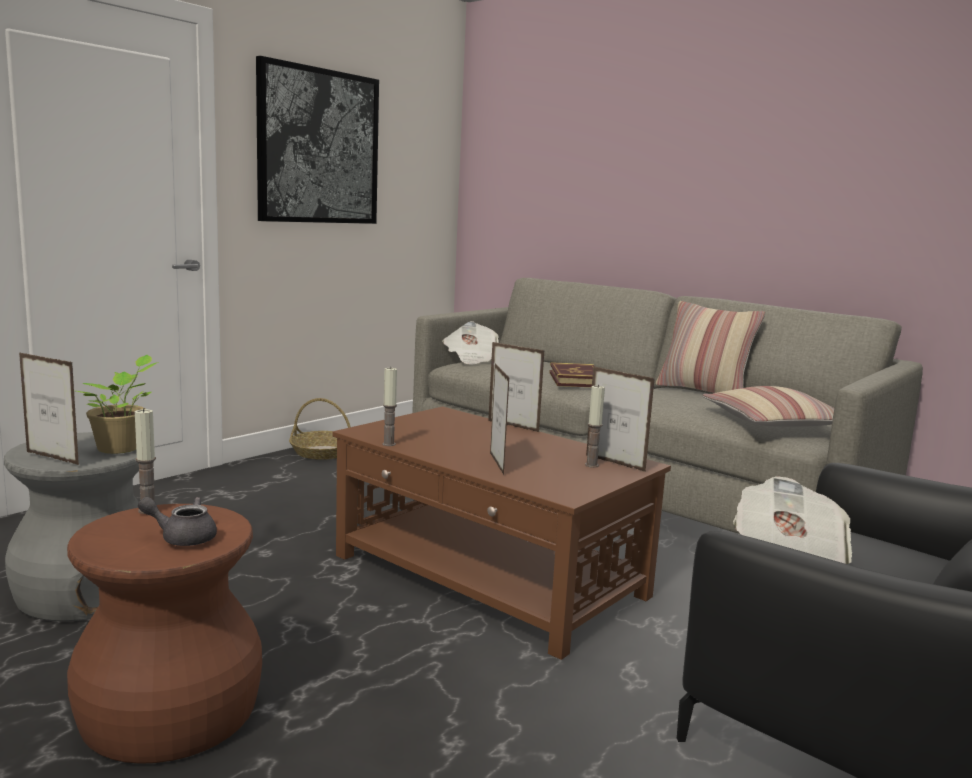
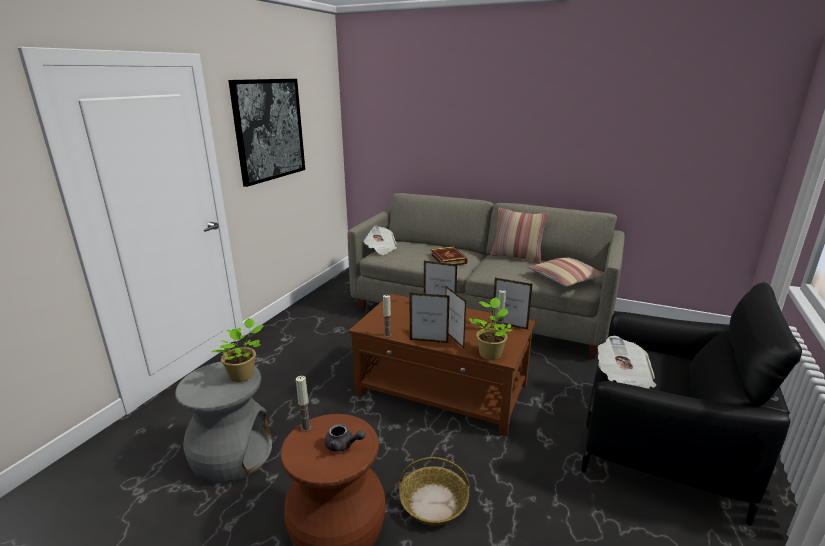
camera: 15 degrees left, 10 degrees up
picture frame [19,352,79,465] -> picture frame moved to [409,293,450,343]
grey teapot [138,497,217,546] -> grey teapot turned 150 degrees counterclockwise [325,424,365,452]
basket [289,398,351,460] -> basket moved to [399,457,469,526]
none -> potted plant [469,297,513,360]

